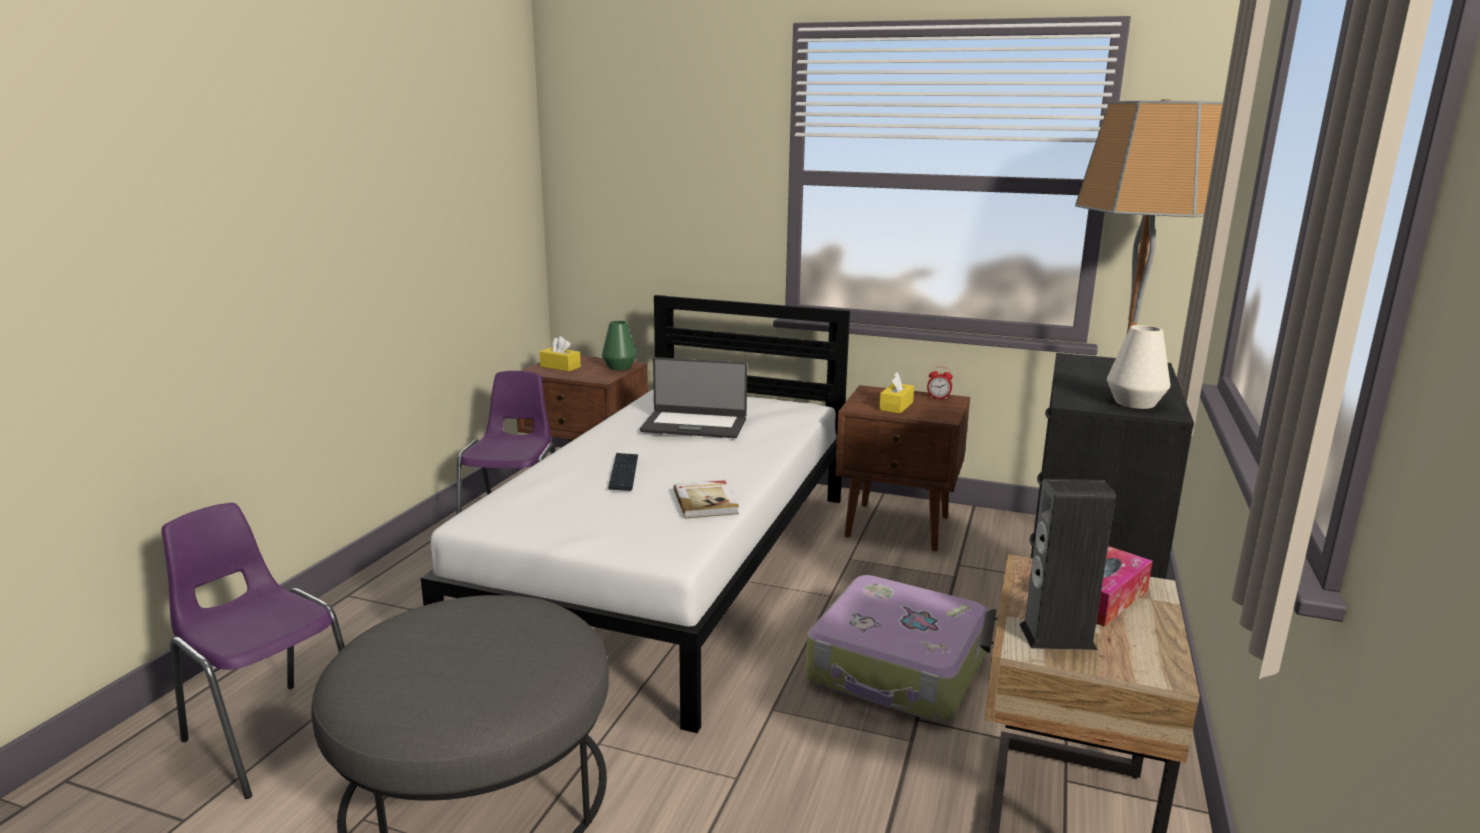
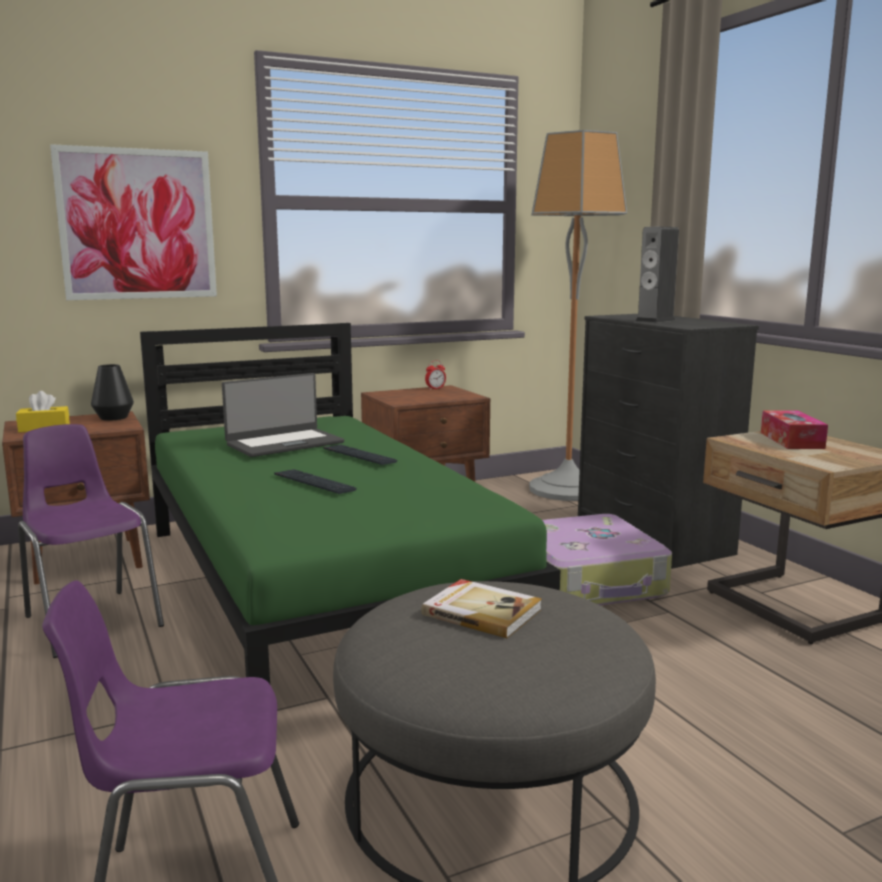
camera: 45 degrees left, 5 degrees down
white bed [421,295,850,733] -> green bed [140,323,560,684]
green vase [602,321,637,370] -> black vase [91,364,134,421]
book [674,480,739,518] -> book moved to [421,579,542,638]
yellow tissue box [879,372,914,414] -> none
speaker [1019,479,1115,650] -> speaker moved to [636,227,679,323]
white vase [1107,325,1170,409] -> none
none -> picture [50,144,217,300]
none -> keyboard [323,445,398,465]

